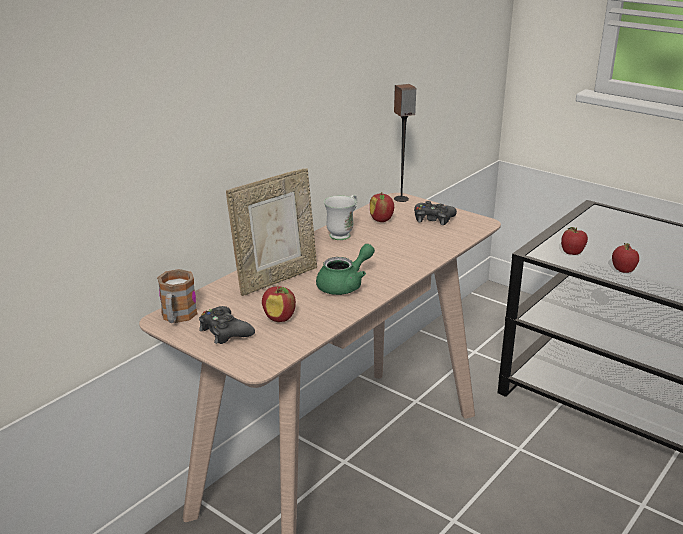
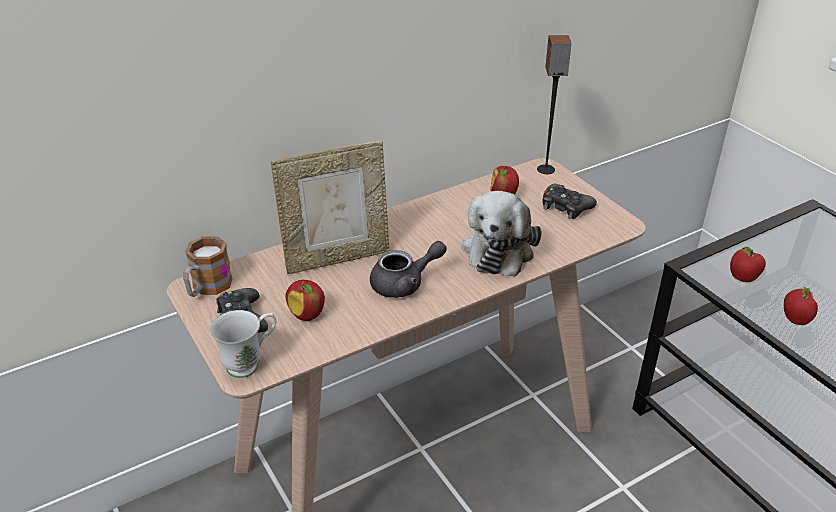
camera: 20 degrees right, 10 degrees up
green teapot [316,244,375,295] -> grey teapot [370,241,447,298]
white mug [324,195,357,240] -> white mug moved to [210,310,276,378]
none -> plush toy [461,191,542,277]

